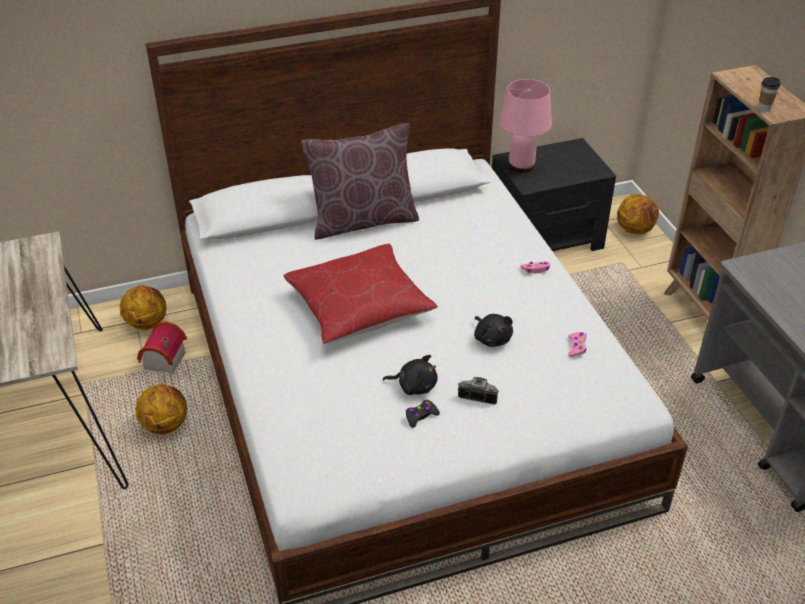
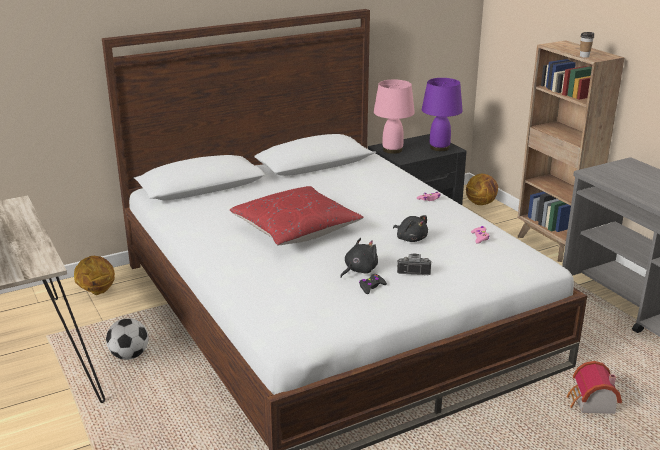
camera: 10 degrees left, 15 degrees down
basketball [136,384,187,435] -> football [106,318,148,360]
toy house [137,322,187,373] -> toy house moved to [567,361,622,414]
brown pillow [301,123,419,240] -> none
black plush toy [383,355,438,395] -> black plush toy turned 45 degrees counterclockwise [340,238,378,278]
none -> purple table lamp [422,78,463,151]

